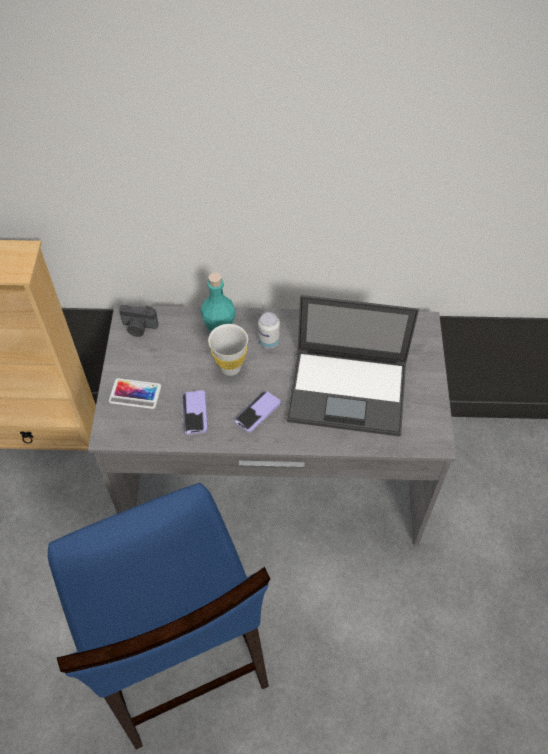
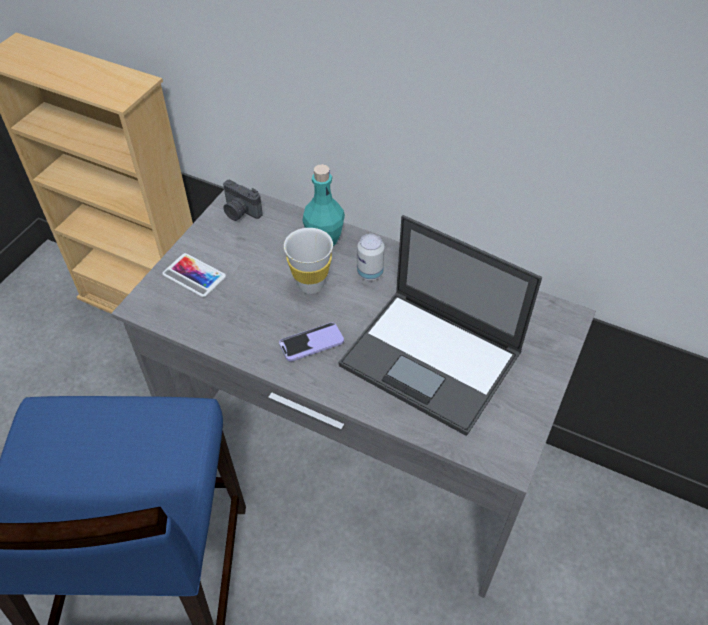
camera: 25 degrees right, 5 degrees down
phone [182,390,208,435] -> none

